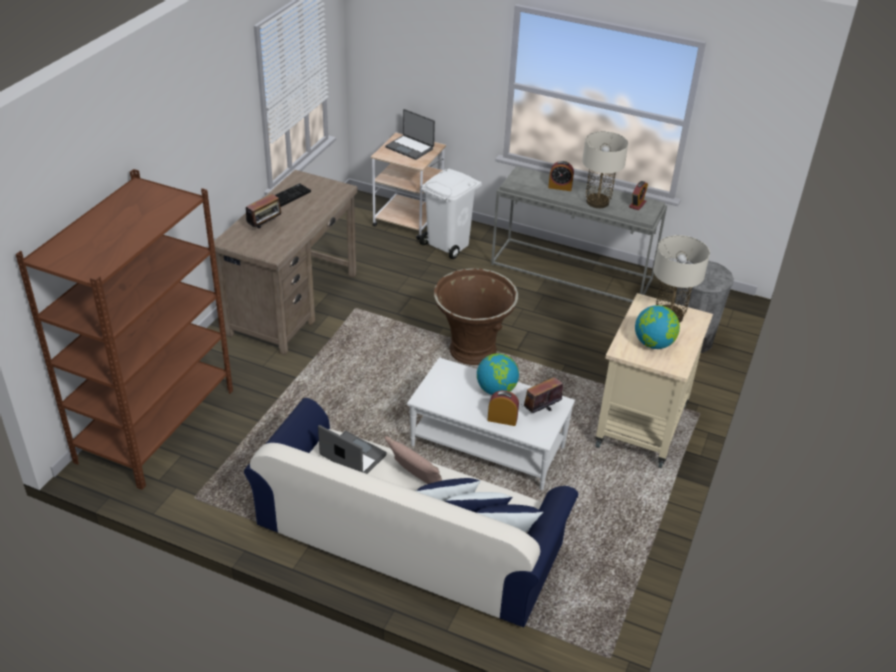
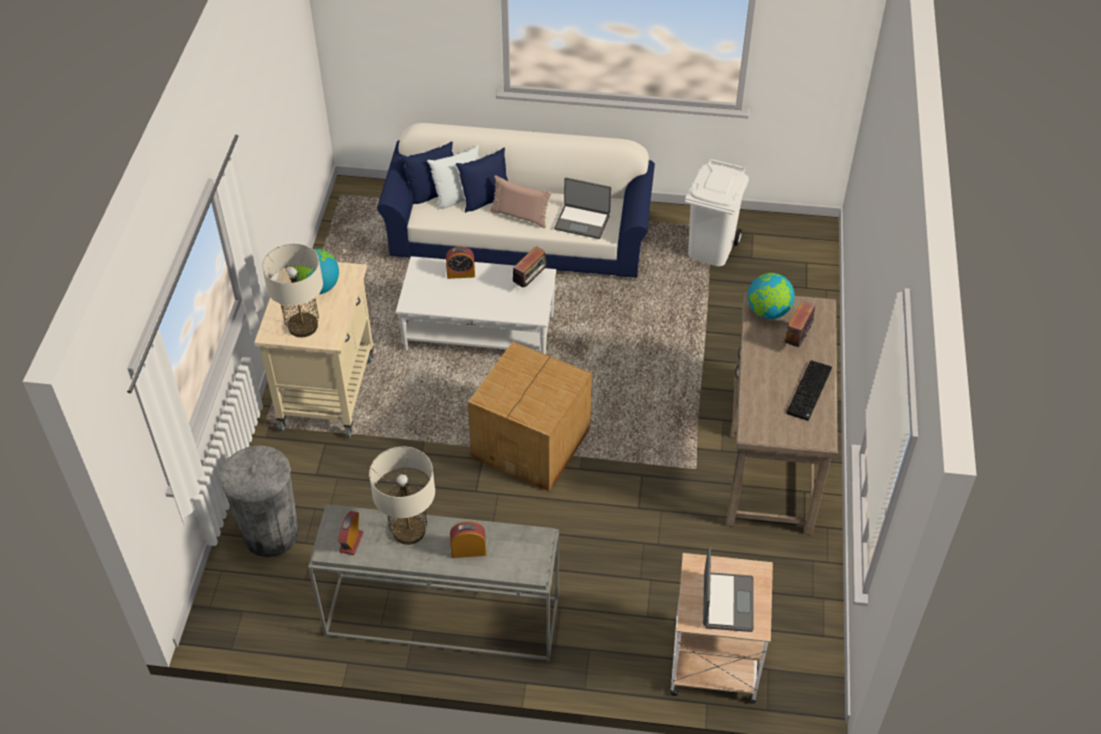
camera: 165 degrees right, 10 degrees up
brown bookcase [16,169,233,490] -> none
laptop [385,109,435,160] -> laptop turned 75 degrees clockwise [703,547,754,632]
white trash can [420,169,482,259] -> white trash can moved to [685,159,749,266]
brown planter [434,268,518,365] -> cardboard box [468,342,592,491]
globe [477,353,519,395] -> globe moved to [748,273,795,319]
radio [521,377,563,413] -> radio moved to [513,246,548,289]

